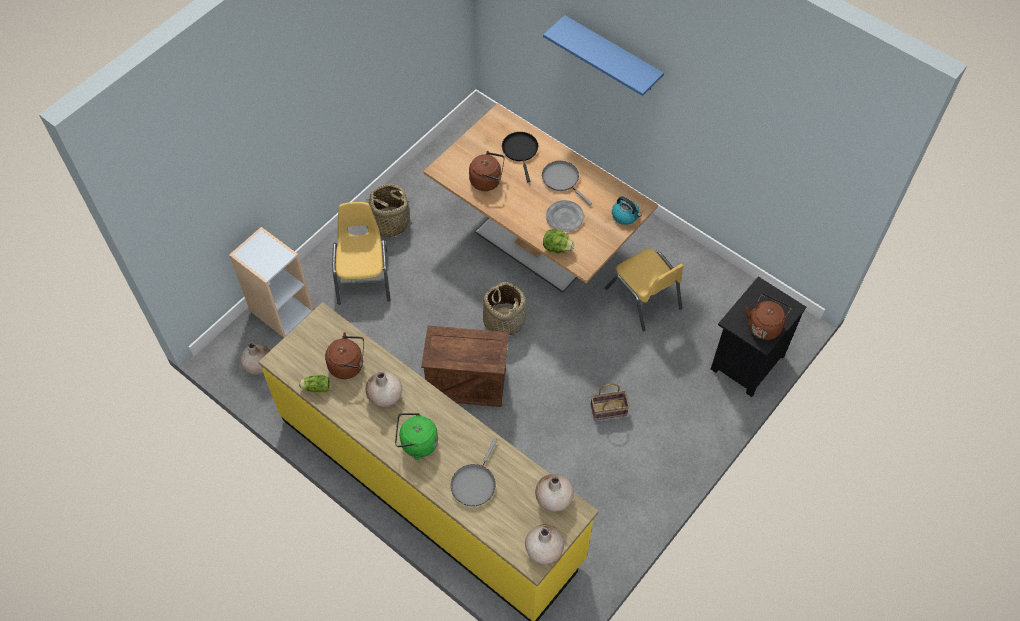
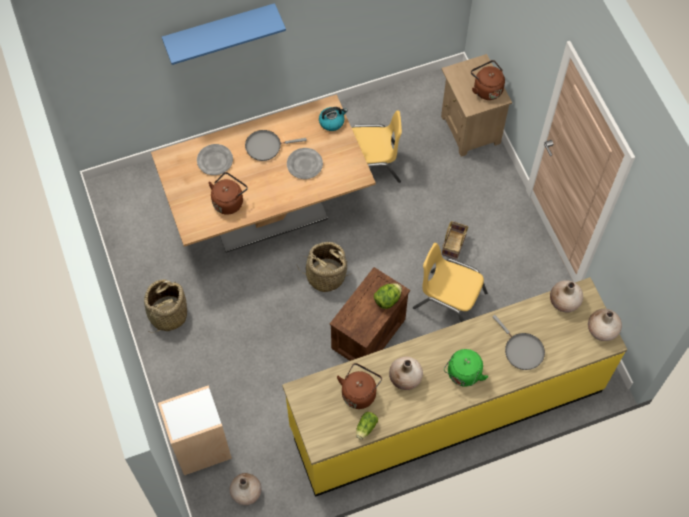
camera: 60 degrees left, 5 degrees up
yellow chair [332,202,390,305] -> yellow chair moved to [413,243,488,322]
black frying pan [502,132,538,183] -> grey plate [197,144,233,175]
lettuce [543,229,574,253] -> lettuce moved to [374,283,402,309]
black nightstand [711,276,806,397] -> beige nightstand [441,54,512,157]

